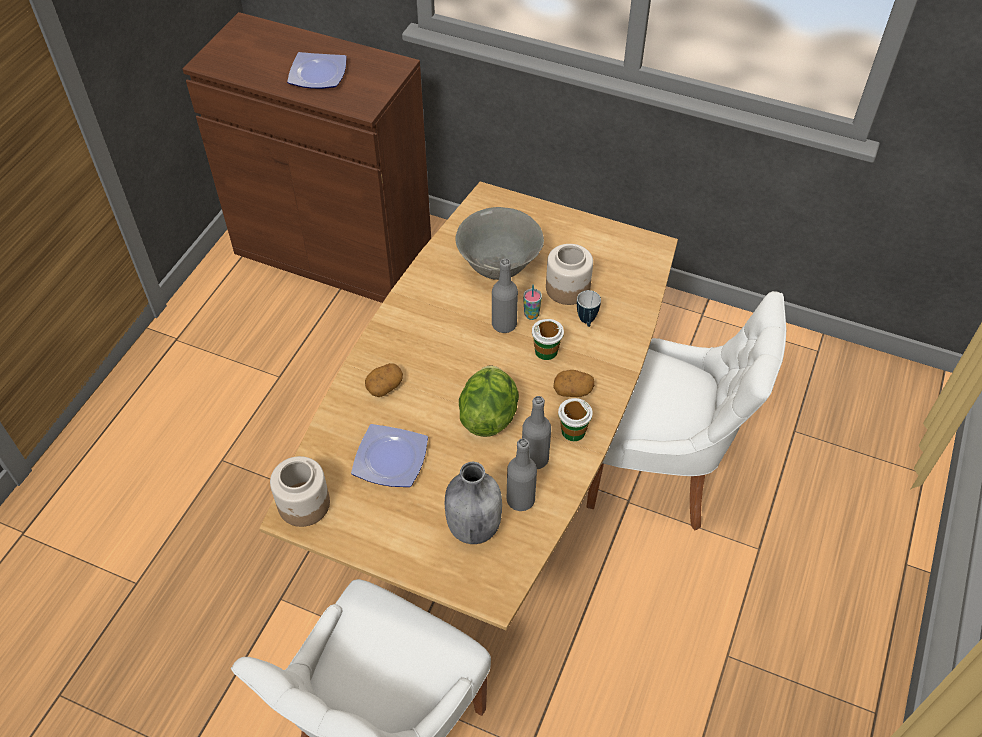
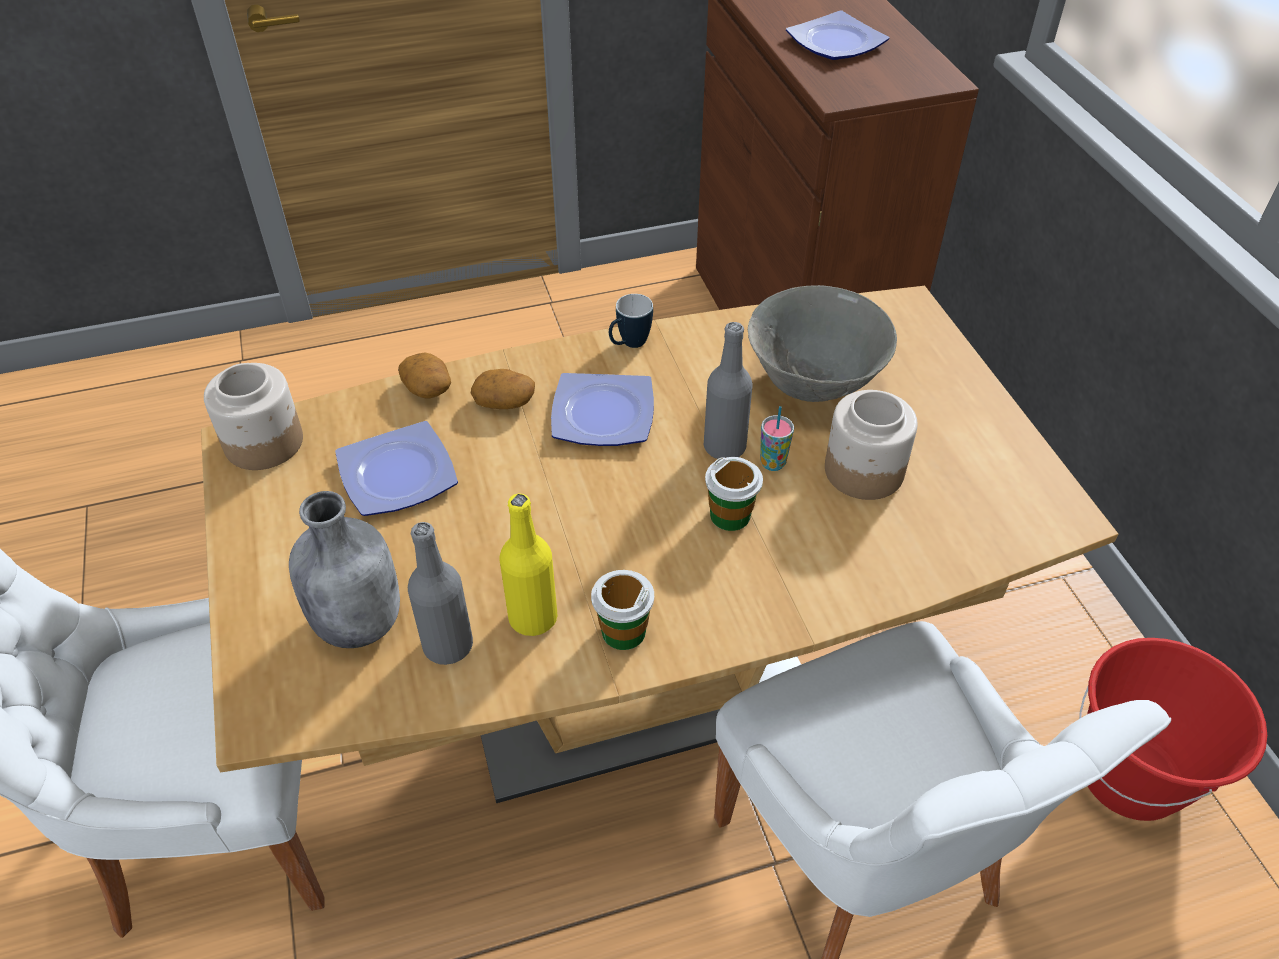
camera: 50 degrees right, 5 degrees down
lettuce [459,365,519,437] -> none
grey bottle [522,396,551,469] -> yellow bottle [499,494,557,636]
potato [553,370,594,397] -> potato moved to [398,353,451,399]
mug [577,290,601,327] -> mug moved to [609,294,653,348]
none -> plate [551,373,654,446]
none -> red bucket [1079,638,1267,821]

